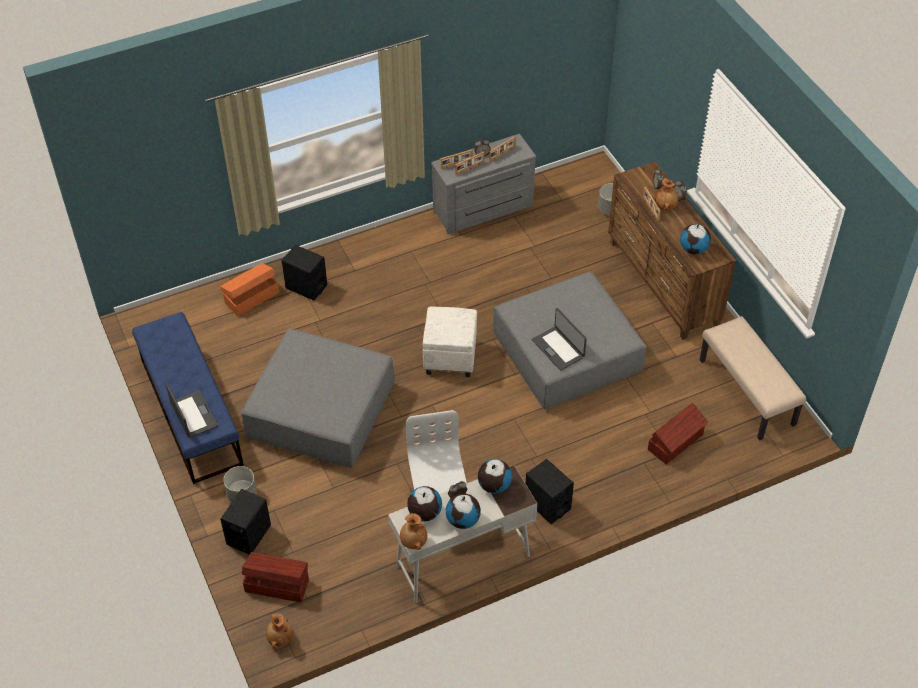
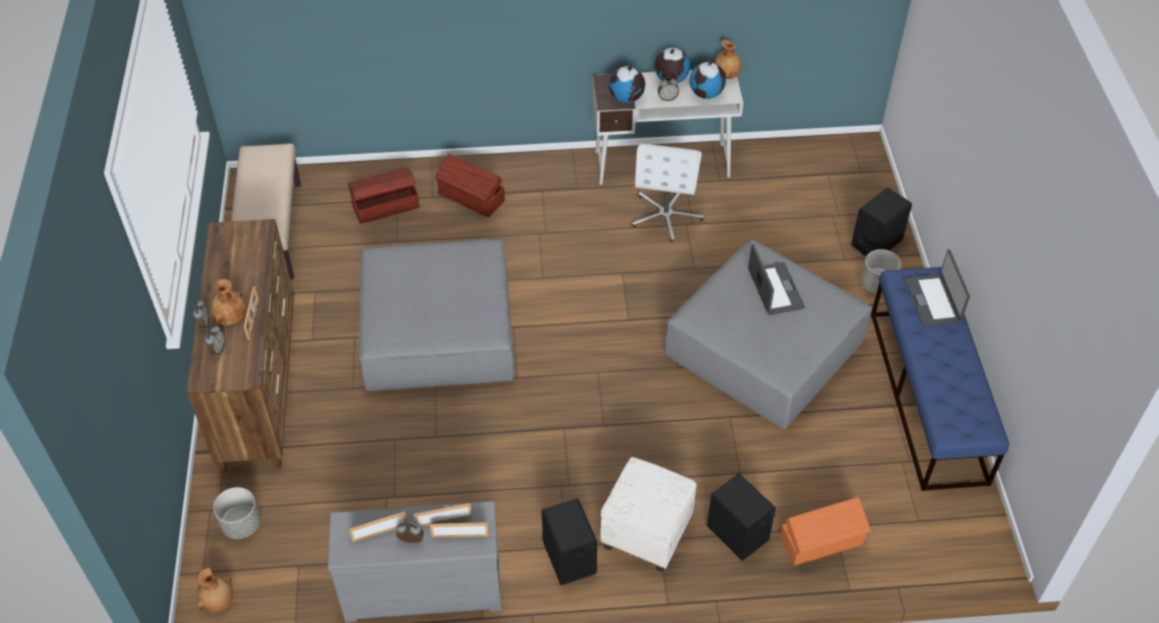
camera: 160 degrees left, 0 degrees up
brown storage box [242,552,309,602] -> brown storage box moved to [434,153,505,218]
brown vase [266,613,293,648] -> brown vase moved to [197,567,233,612]
white ottoman [422,307,477,377] -> white ottoman moved to [600,457,697,572]
black speaker [526,459,574,524] -> black speaker moved to [542,498,597,585]
laptop [532,308,587,371] -> laptop moved to [748,244,805,315]
globe [680,224,711,254] -> none

